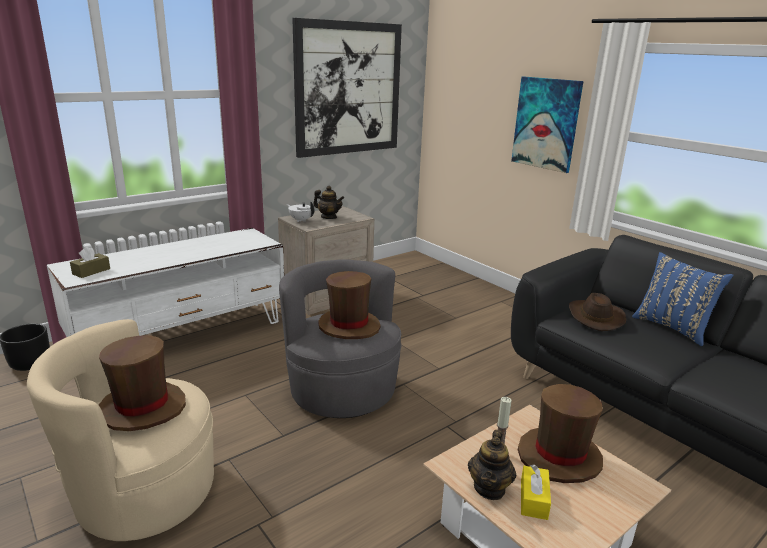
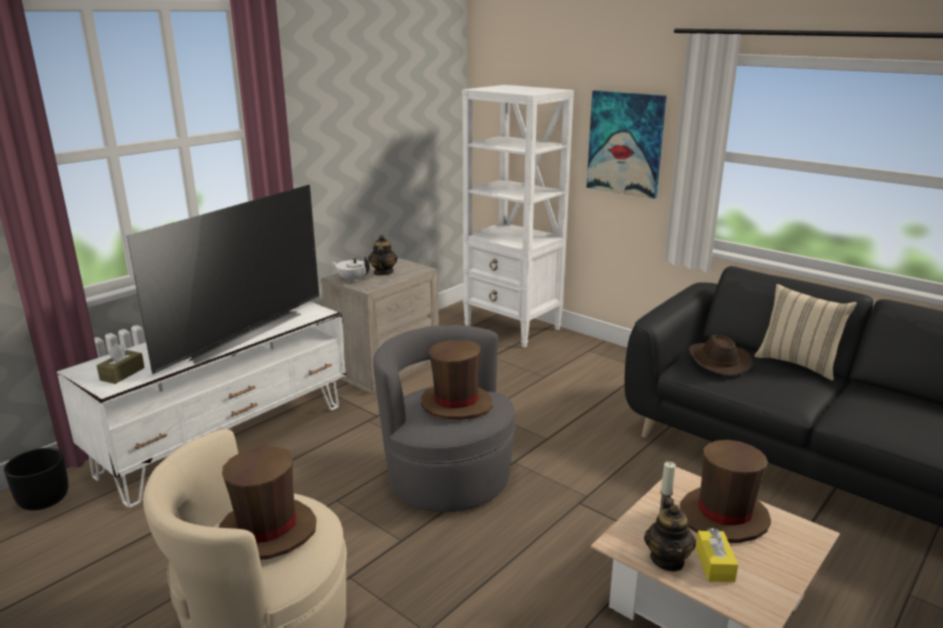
camera: 10 degrees left, 0 degrees up
picture [292,18,402,158] -> none
teapot [313,186,344,219] -> teapot turned 105 degrees counterclockwise [368,235,398,275]
blue pillow [632,252,733,346] -> beige pillow [755,284,857,381]
none -> television [127,185,319,375]
none -> white bookcase [462,85,574,348]

